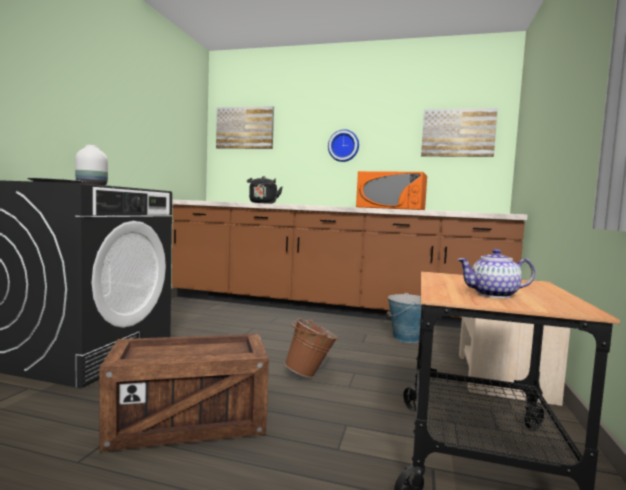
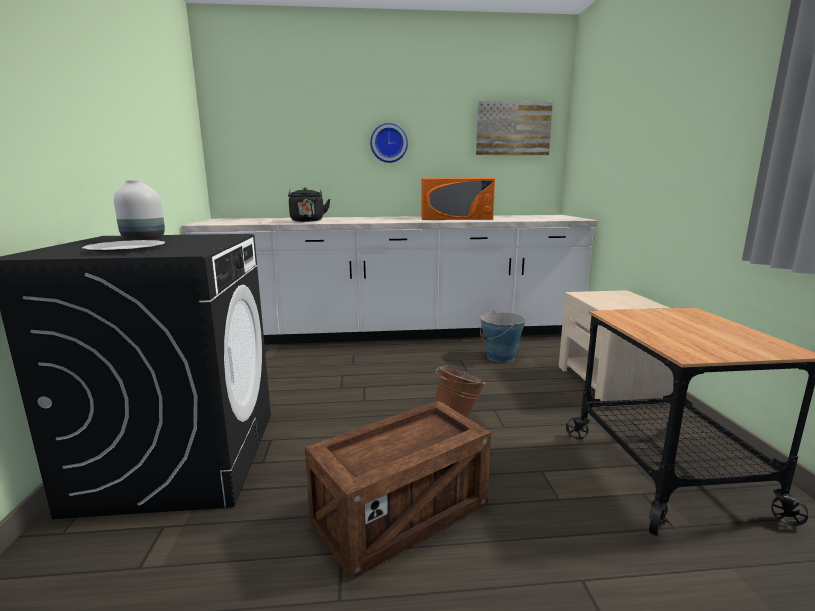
camera: 20 degrees left, 10 degrees up
brown counter [172,200,528,328] -> white counter [181,215,598,345]
picture [216,106,274,149] -> none
teapot [457,249,535,298] -> none

